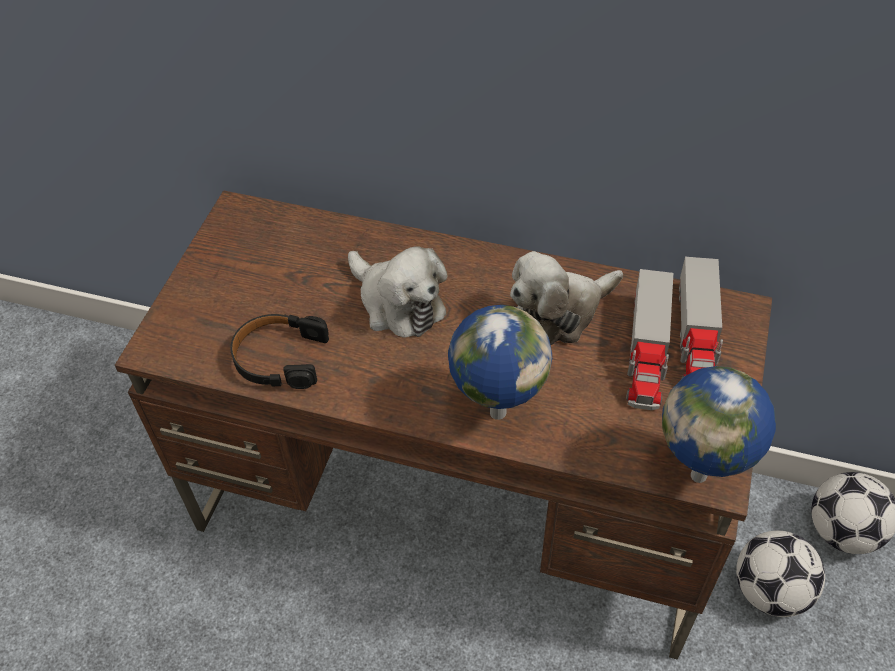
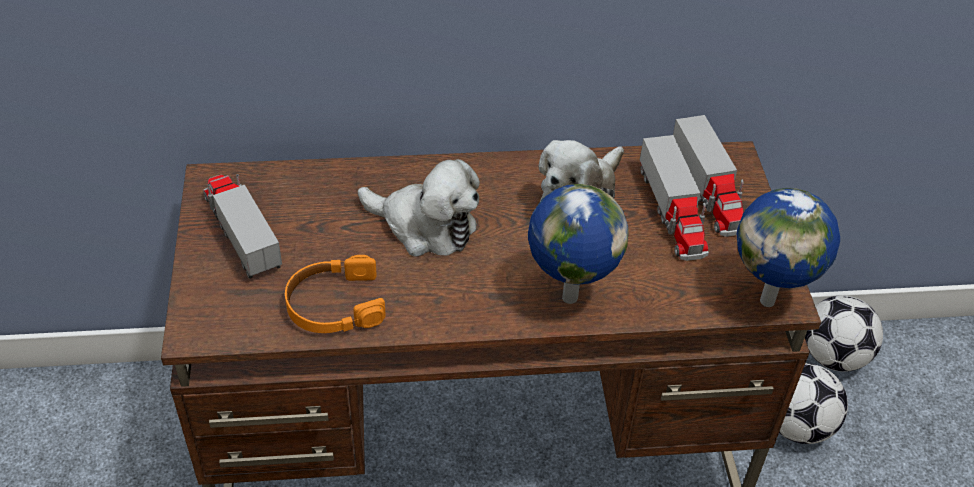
camera: 25 degrees left, 5 degrees down
black headphones [231,314,329,389] -> orange headphones [285,255,386,333]
none -> toy truck [203,174,282,279]

